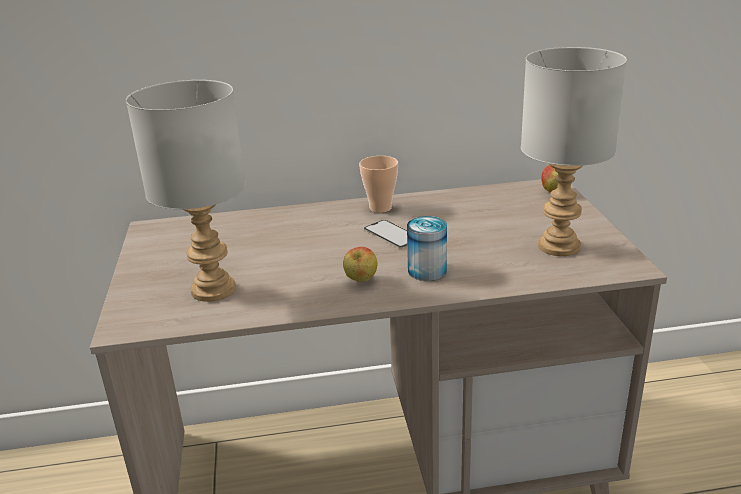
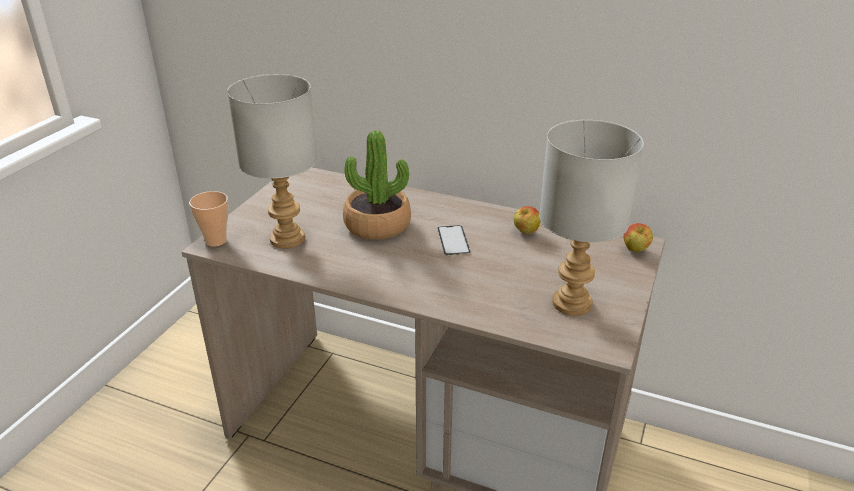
camera: 30 degrees right, 5 degrees up
apple [343,247,378,282] -> apple moved to [514,206,541,234]
cup [359,156,398,213] -> cup moved to [189,191,229,247]
can [407,216,447,281] -> none
none -> potted plant [343,130,411,240]

